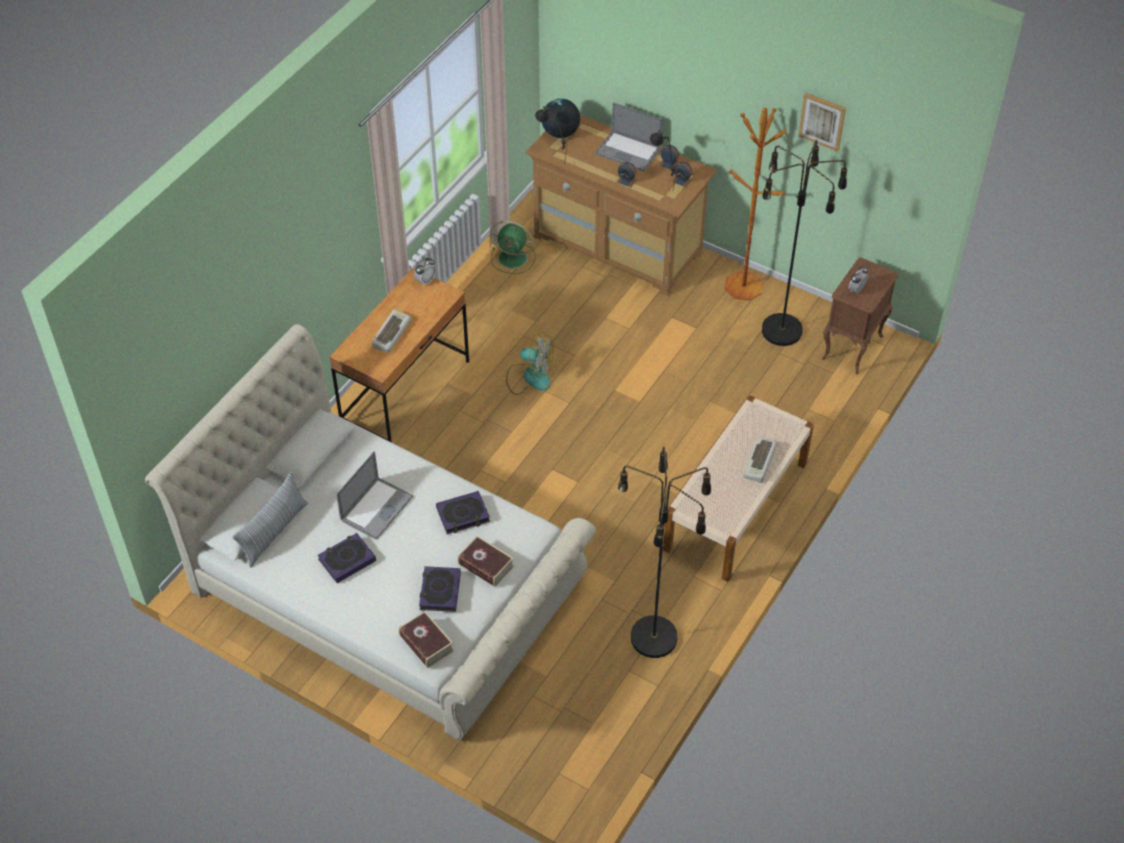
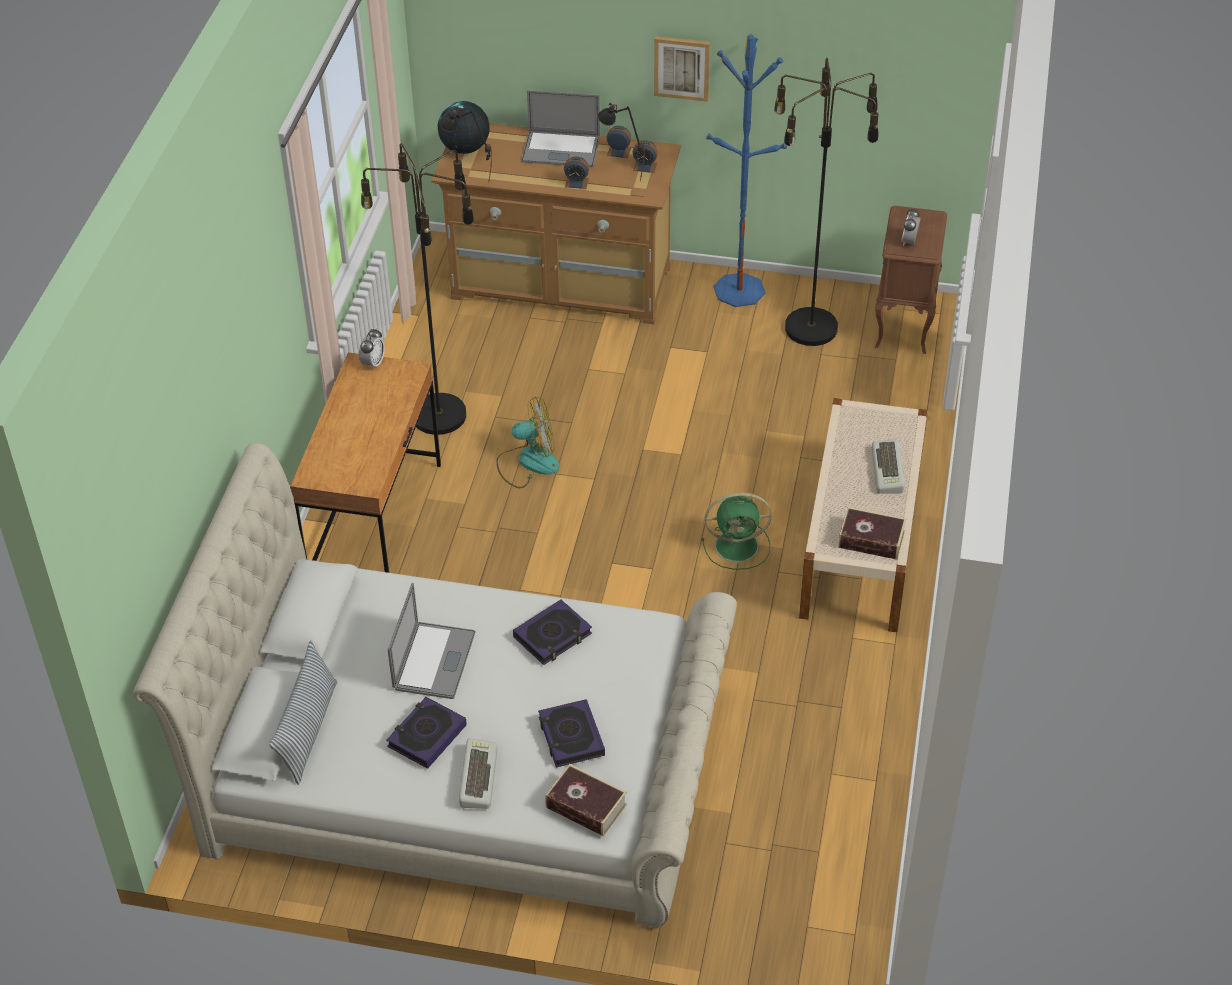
camera: 20 degrees left, 5 degrees down
keyboard [372,309,411,353] -> keyboard moved to [459,739,498,809]
book [458,535,514,587] -> book moved to [838,507,906,560]
green fan [490,221,536,274] -> green fan moved to [701,492,772,570]
floor lamp [618,446,711,658] -> floor lamp moved to [361,143,474,435]
orange clothes rack [724,107,787,301] -> blue clothes rack [706,34,787,307]
picture [798,93,846,152] -> picture moved to [654,36,710,102]

